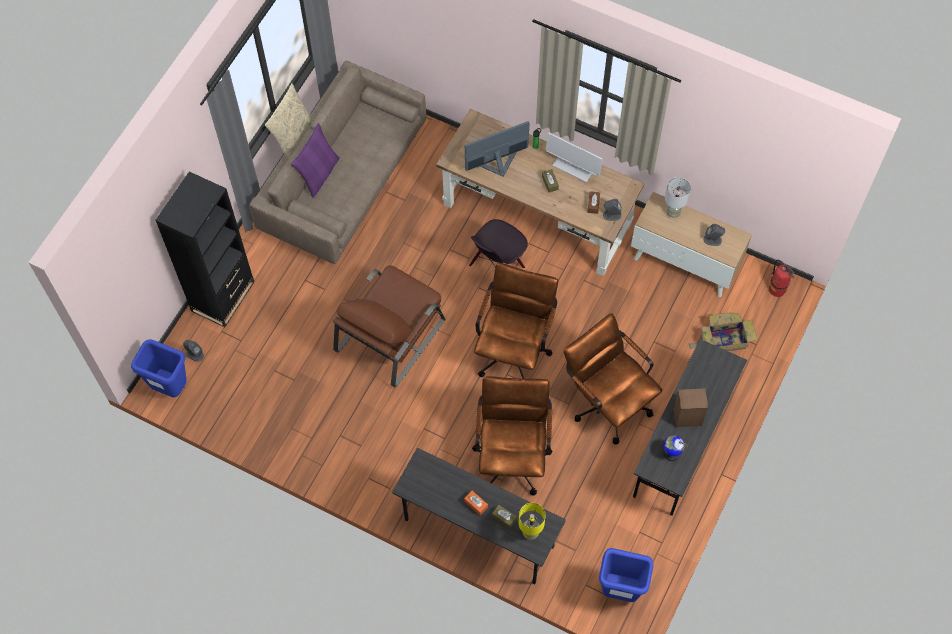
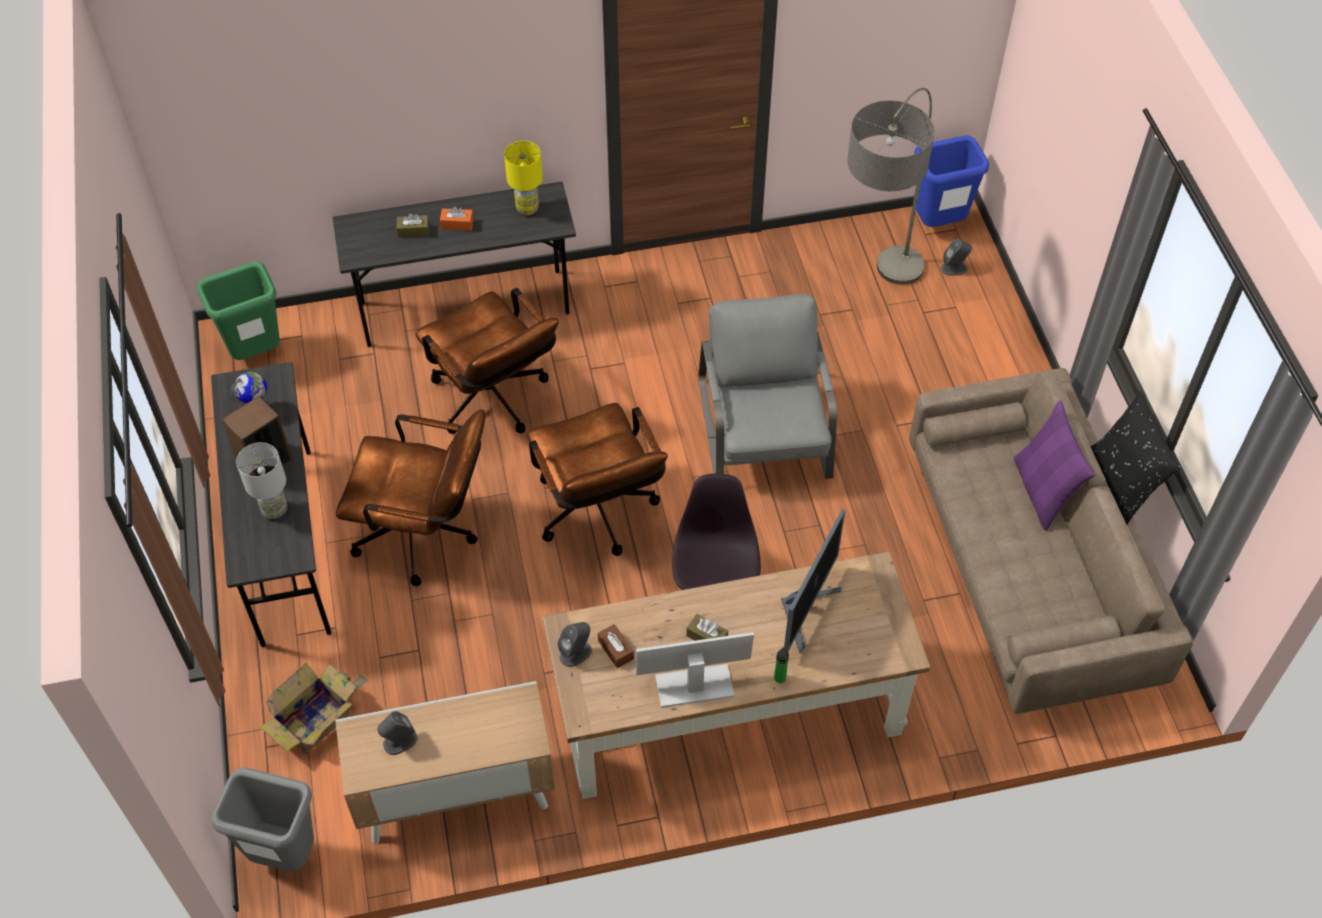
camera: 140 degrees right, 10 degrees down
black bookcase [155,172,254,327] -> none
beige pillow [265,83,315,160] -> black pillow [1091,391,1181,525]
brown armchair [333,265,445,387] -> grey armchair [699,294,837,479]
yellow table lamp [519,503,545,540] -> yellow table lamp moved to [504,141,543,215]
blue trash can [599,548,653,602] -> green trash can [197,262,280,360]
grey table lamp [665,177,691,218] -> grey table lamp moved to [236,443,287,519]
fire extinguisher [769,260,795,297] -> grey trash can [211,767,314,872]
none -> floor lamp [847,88,934,285]

